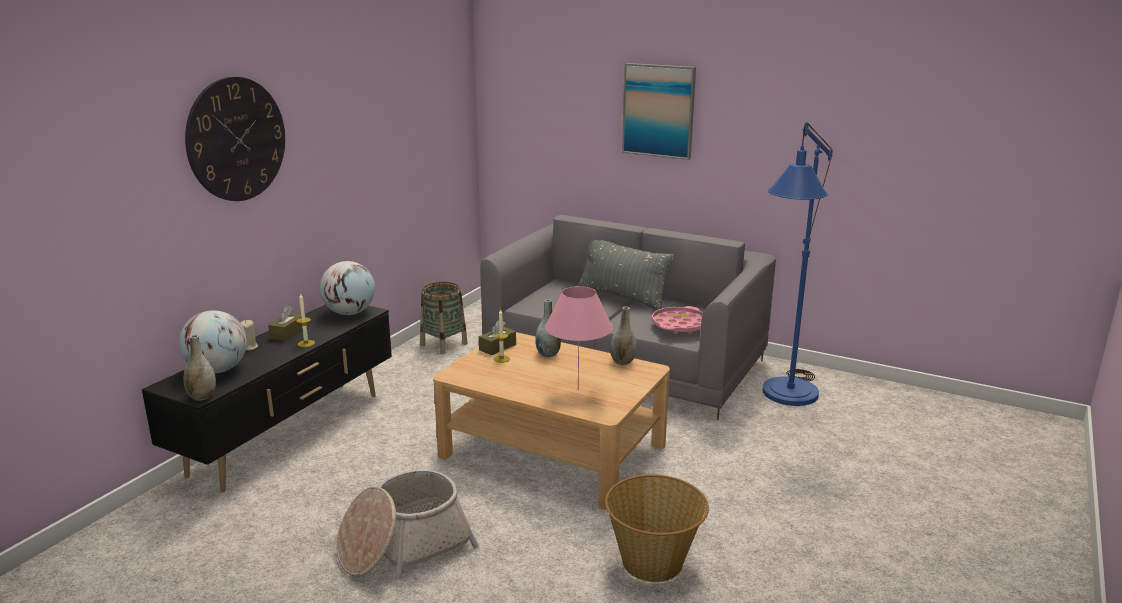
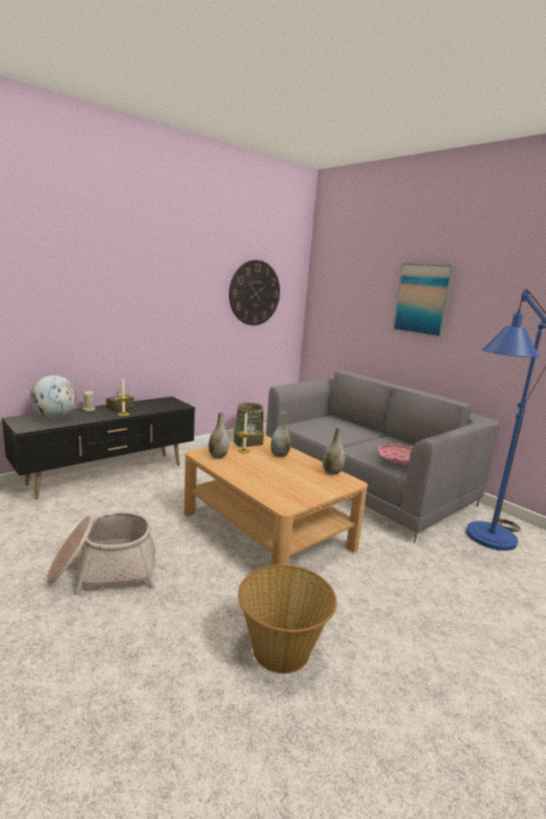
camera: 20 degrees right, 5 degrees down
grey vase [183,334,216,401] -> grey vase moved to [208,412,229,458]
wall clock [185,77,285,201] -> wall clock moved to [229,260,280,326]
globe [320,261,375,315] -> none
pink table lamp [545,286,613,390] -> none
grey pillow [578,240,674,311] -> none

